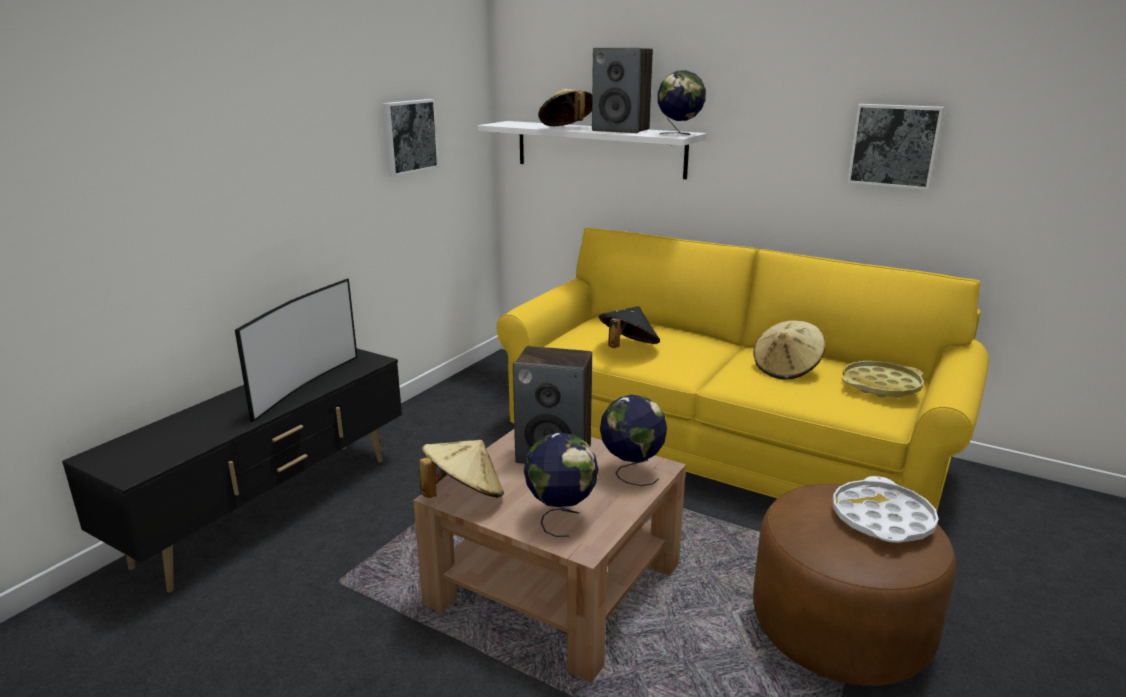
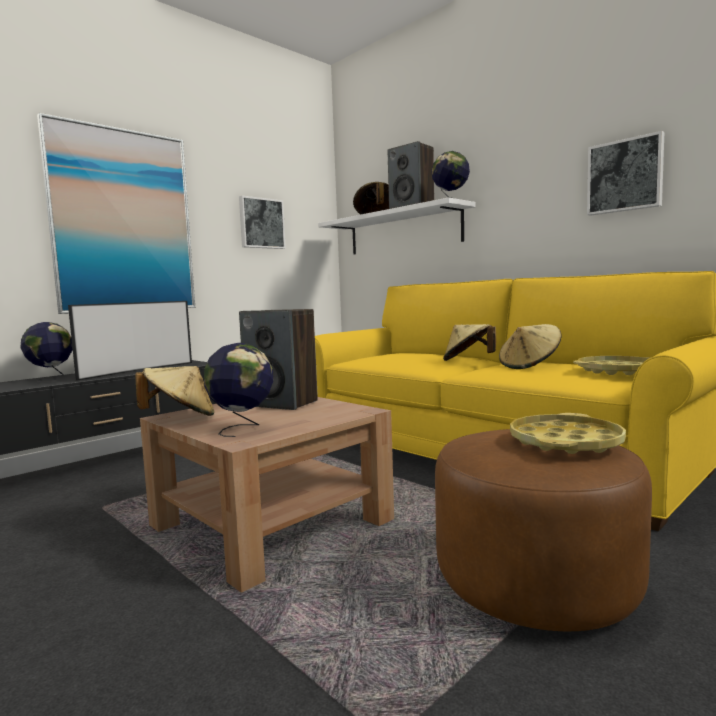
camera: 15 degrees right, 15 degrees down
black hat [599,306,660,348] -> none
globe [600,395,667,486] -> globe moved to [20,322,73,382]
white tray [833,476,939,543] -> yellow tray [510,413,626,454]
none -> picture [37,113,195,314]
none -> beige hat [443,324,496,361]

